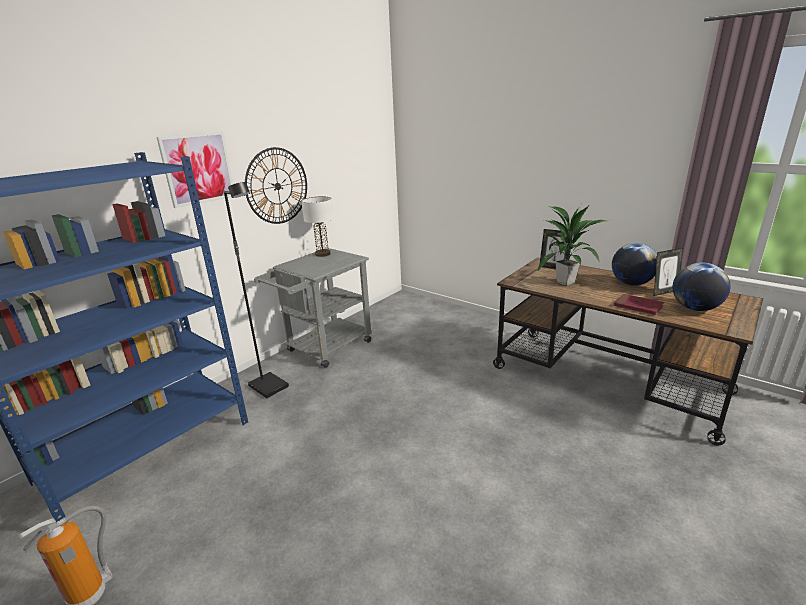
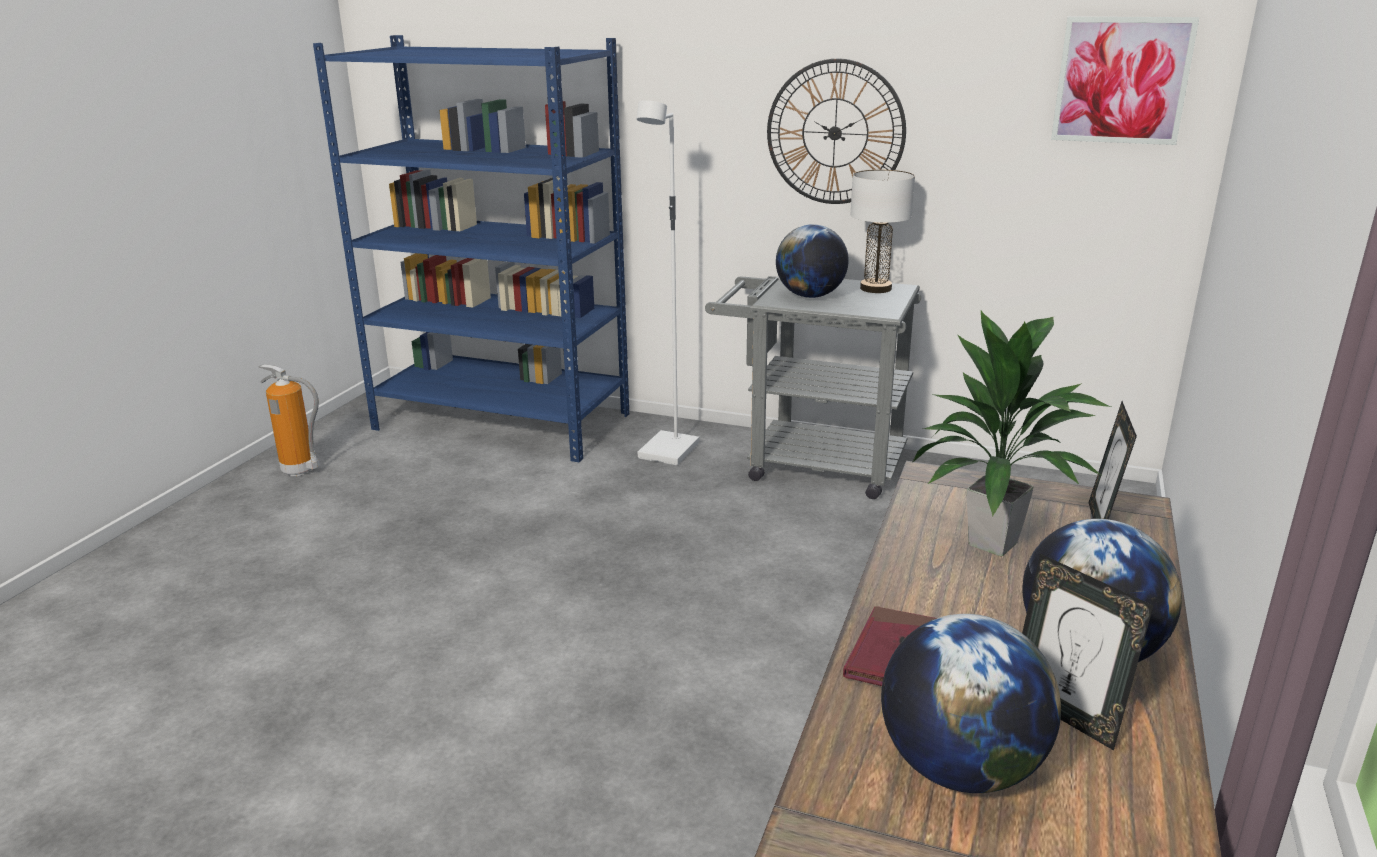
camera: 70 degrees right, 0 degrees up
picture [157,131,233,208] -> picture moved to [1051,17,1199,145]
black floor lamp [224,182,289,399] -> white floor lamp [637,100,699,466]
none -> globe [776,224,849,298]

